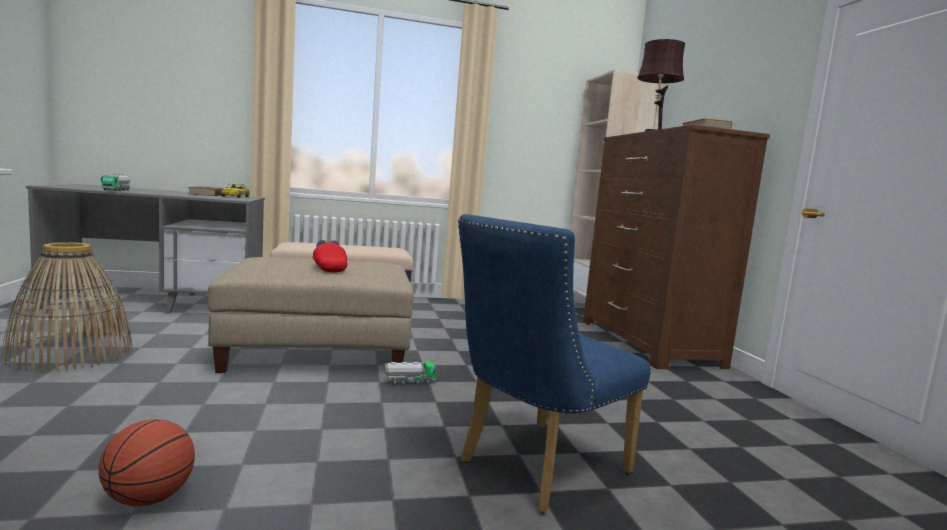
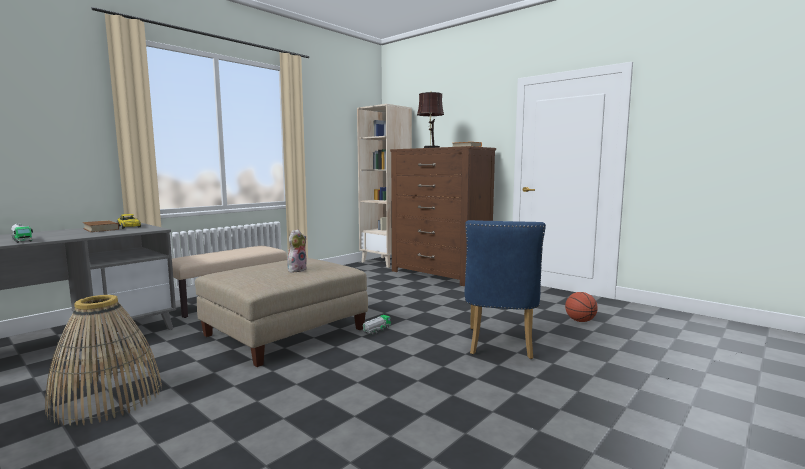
camera: 35 degrees left, 0 degrees up
basketball [99,419,195,506] -> basketball moved to [565,292,598,322]
red cap [312,240,347,272] -> plush toy [287,229,307,272]

